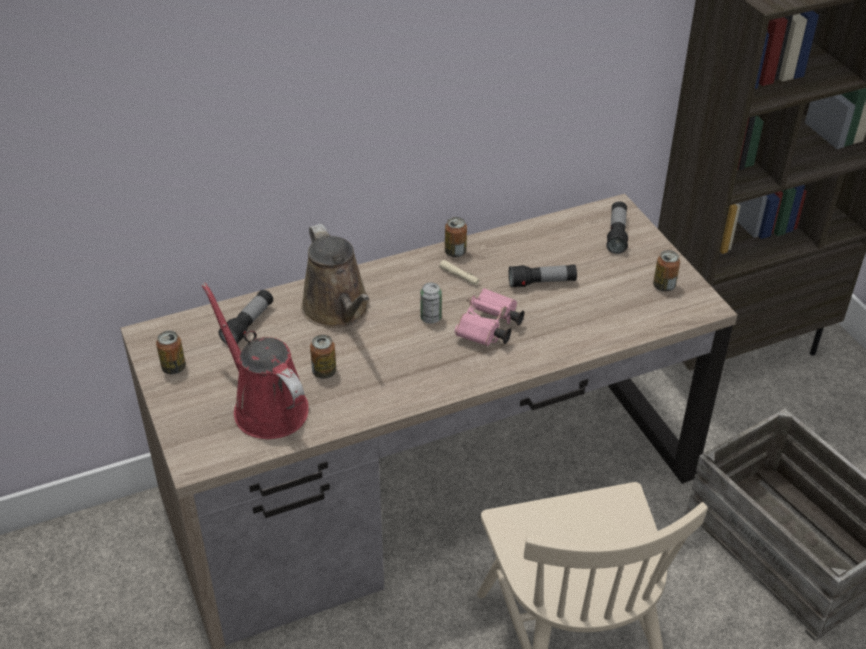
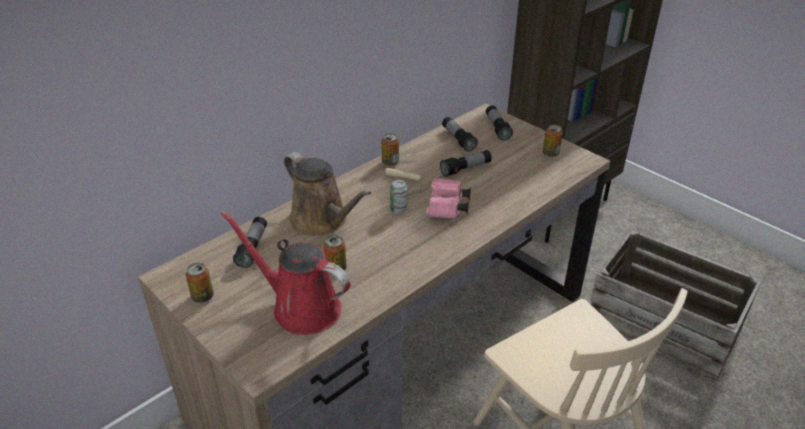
camera: 20 degrees left, 5 degrees down
none -> flashlight [442,117,478,151]

